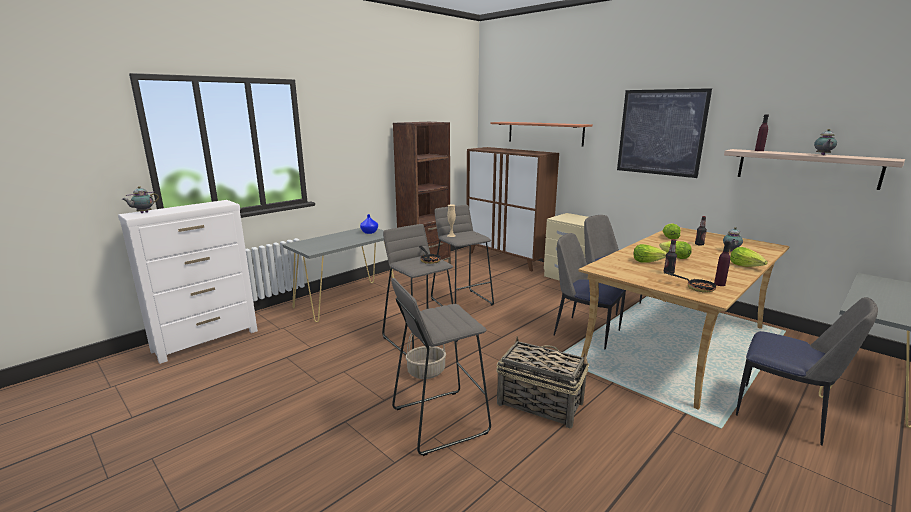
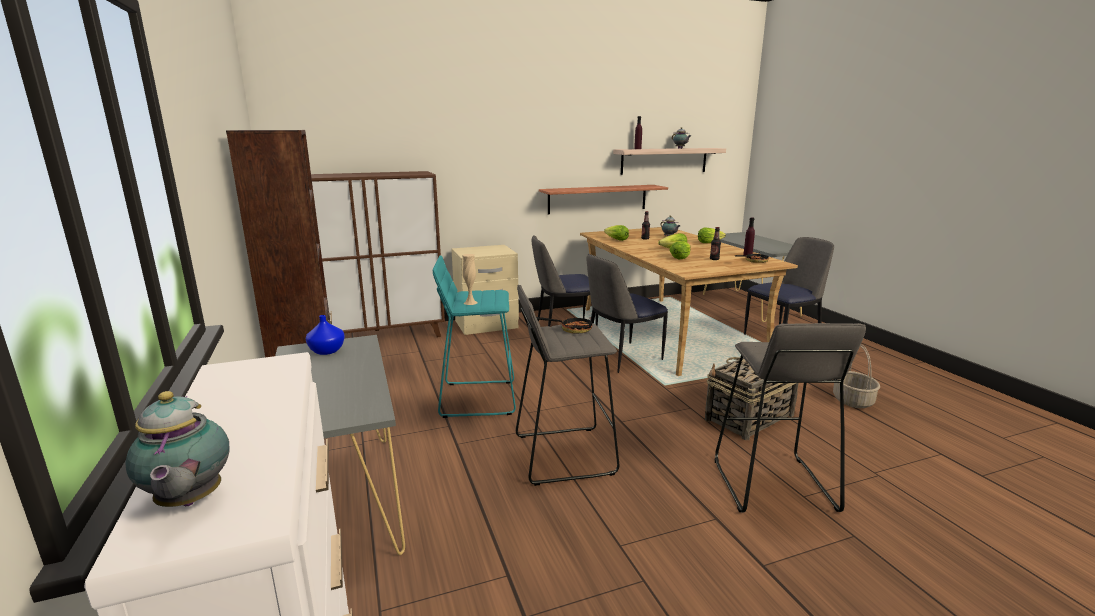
camera: 65 degrees left, 0 degrees up
basket [405,333,446,379] -> basket moved to [833,344,880,408]
grey stool [431,205,494,306] -> turquoise stool [433,255,516,418]
shelf [491,122,593,146] -> shelf moved to [539,185,668,214]
picture [617,88,712,178] -> none

